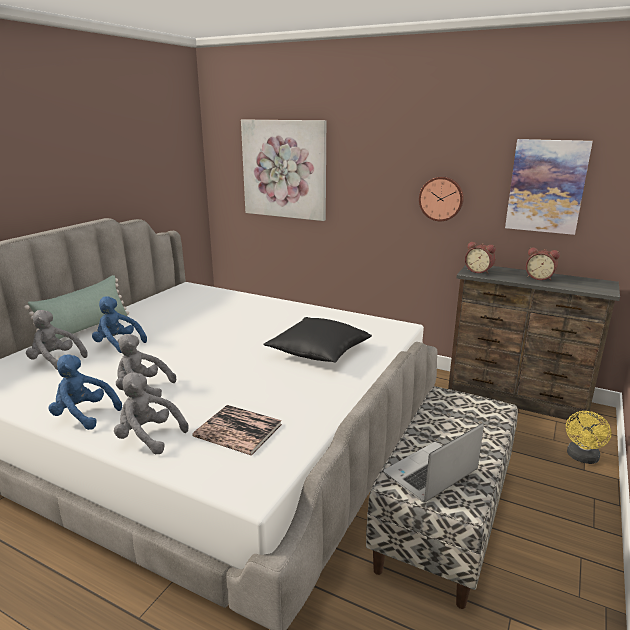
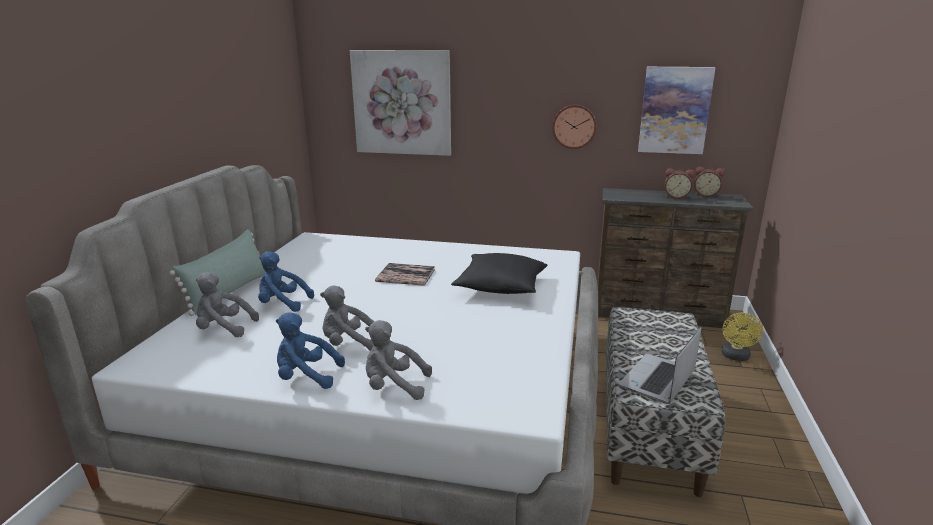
camera: 15 degrees left, 0 degrees up
book [192,405,282,455] -> book moved to [375,263,435,286]
alarm clock [465,242,496,274] -> alarm clock moved to [694,167,725,197]

